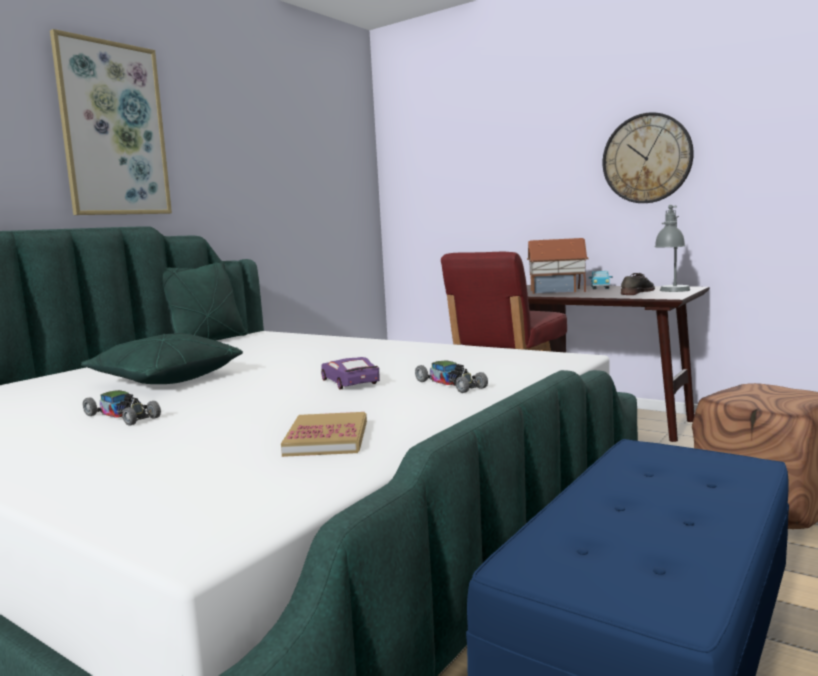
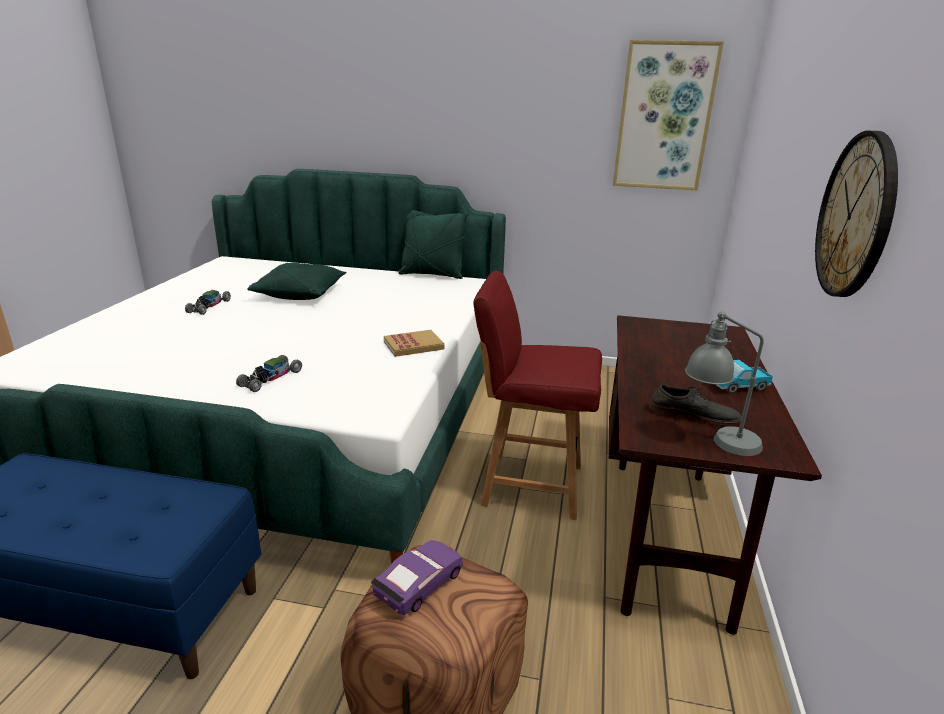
camera: 65 degrees right, 15 degrees up
picture [50,29,172,215] -> picture moved to [613,40,724,190]
book [281,412,367,457] -> book moved to [384,330,444,357]
purple toy car [321,357,380,389] -> purple toy car moved to [371,540,463,615]
toy house [527,238,588,294] -> none

